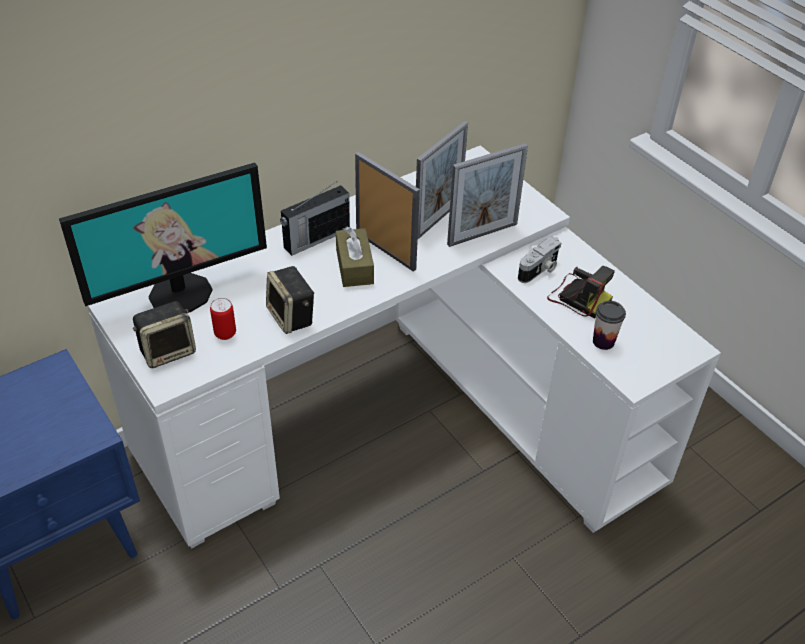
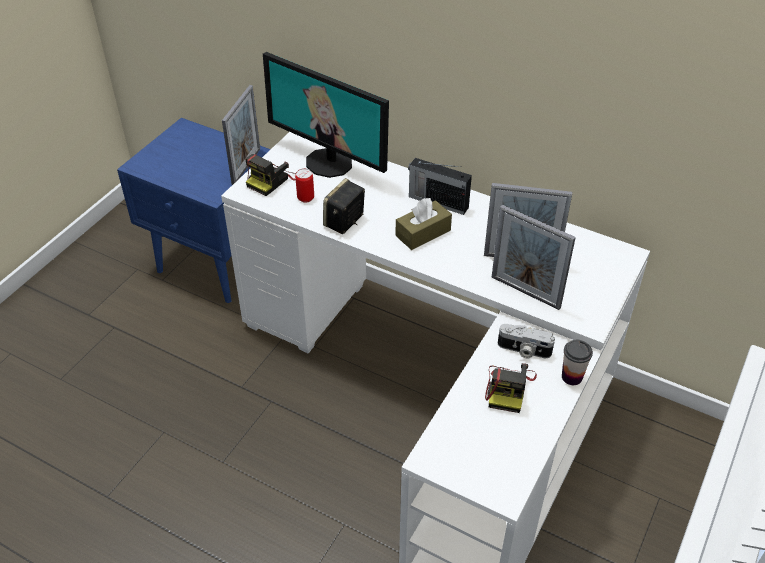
camera: 65 degrees right, 0 degrees up
speaker [133,301,196,368] -> camera [245,154,296,196]
picture frame [355,152,420,271] -> picture frame moved to [222,85,260,185]
cup [593,301,626,350] -> cup moved to [562,340,593,385]

